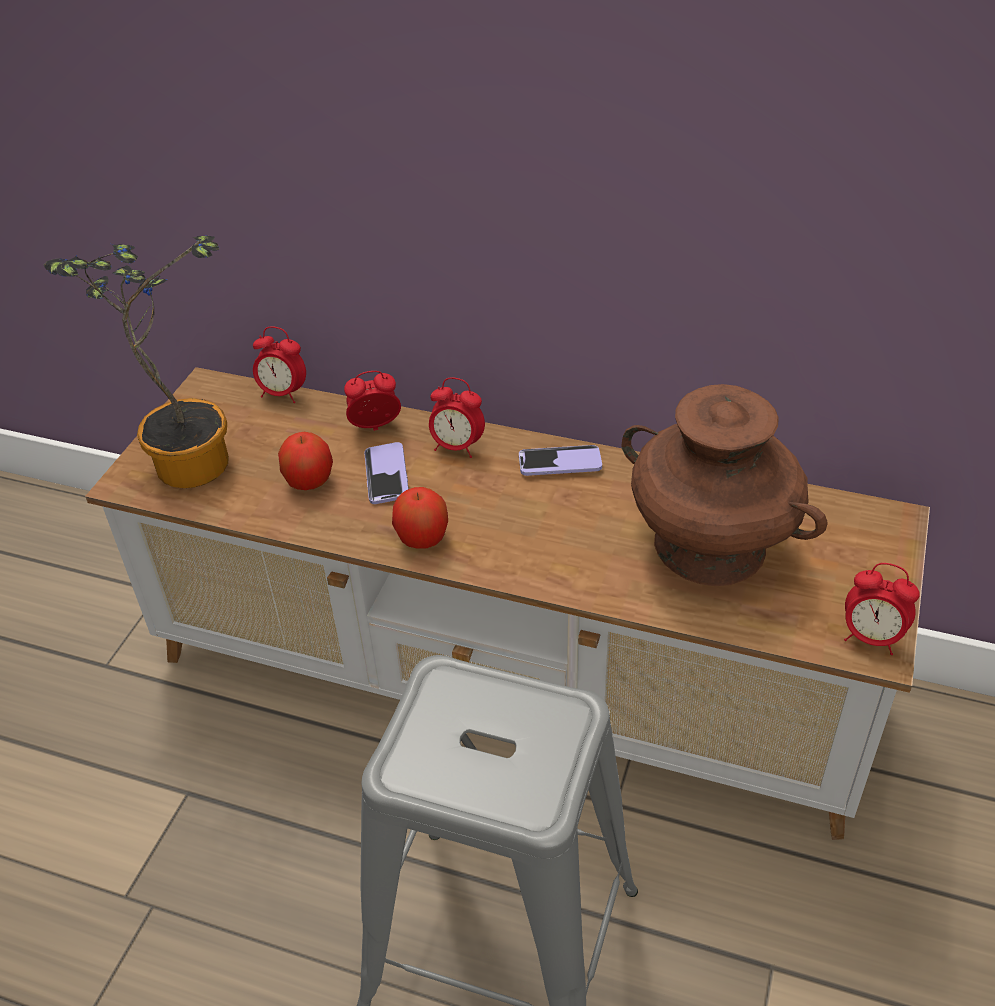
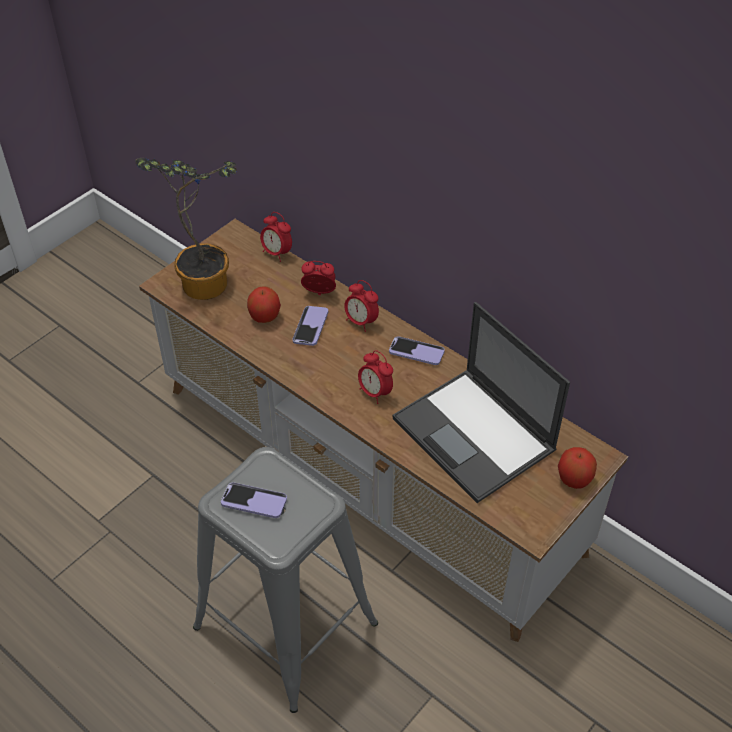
camera: 20 degrees right, 5 degrees up
apple [392,487,448,549] -> apple moved to [558,447,597,489]
brown vase [621,384,827,586] -> laptop [392,302,570,503]
alarm clock [844,563,920,655] -> alarm clock moved to [358,350,393,404]
none -> phone [221,482,287,518]

